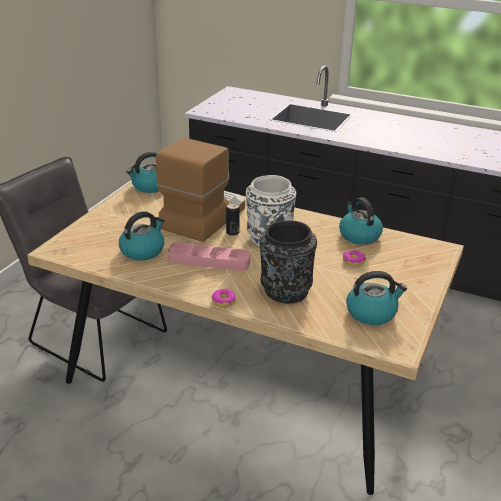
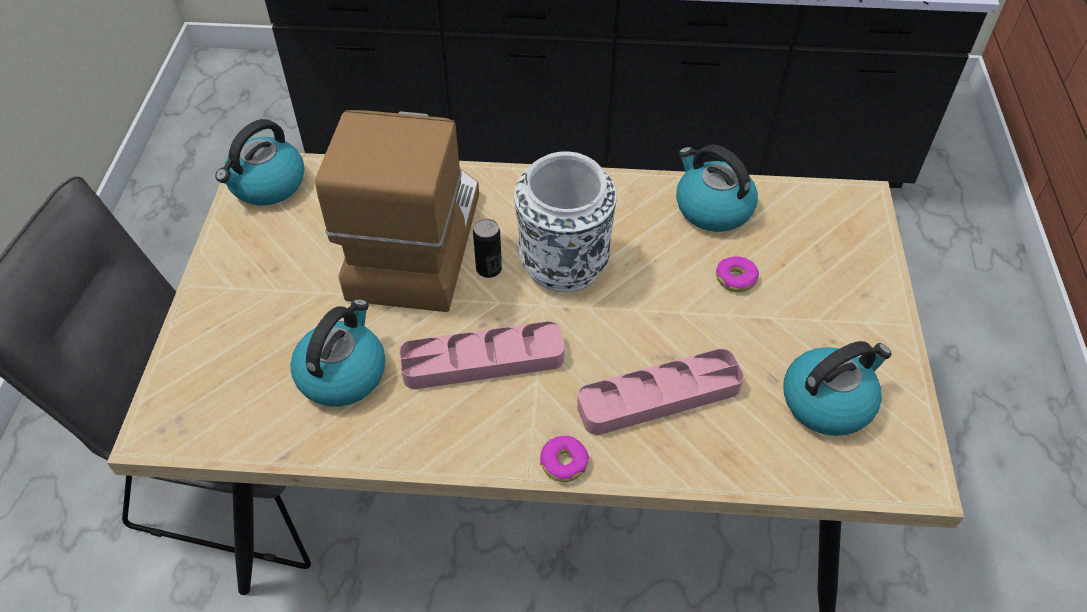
camera: 20 degrees left, 20 degrees up
black vase [260,220,317,304] -> pink tray [577,348,744,435]

